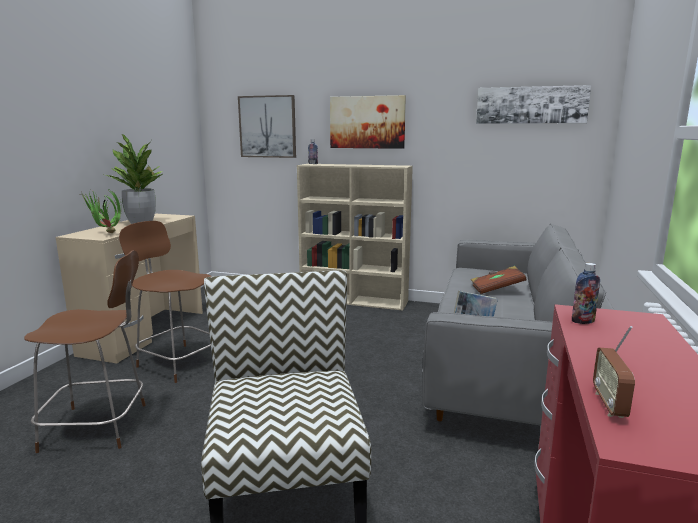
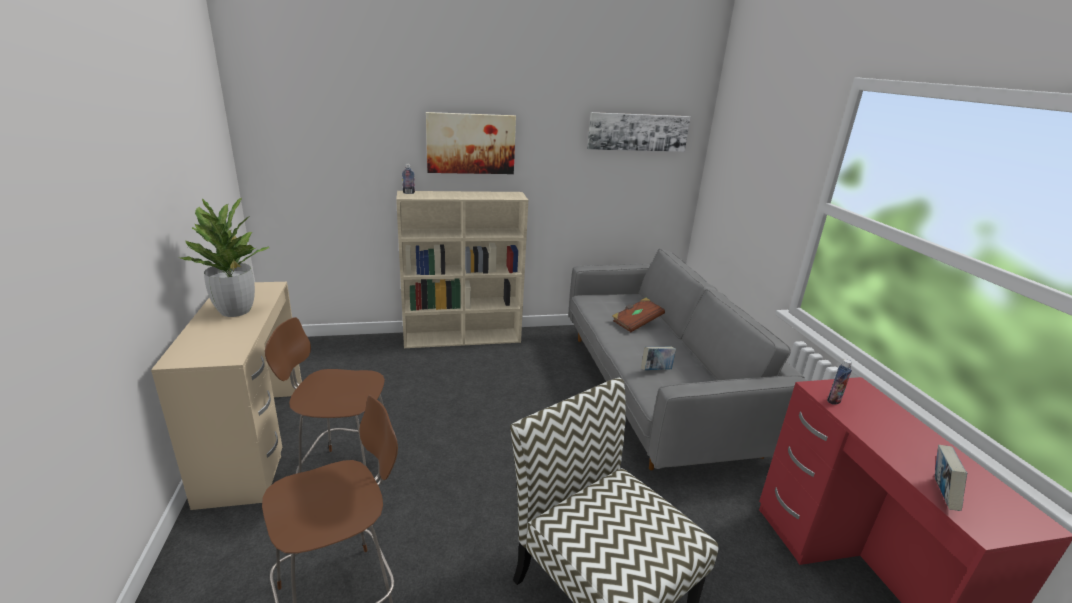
camera: 30 degrees left, 10 degrees up
potted plant [80,188,122,233] -> none
picture [238,95,296,158] -> none
radio [593,326,635,418] -> book [935,445,967,511]

